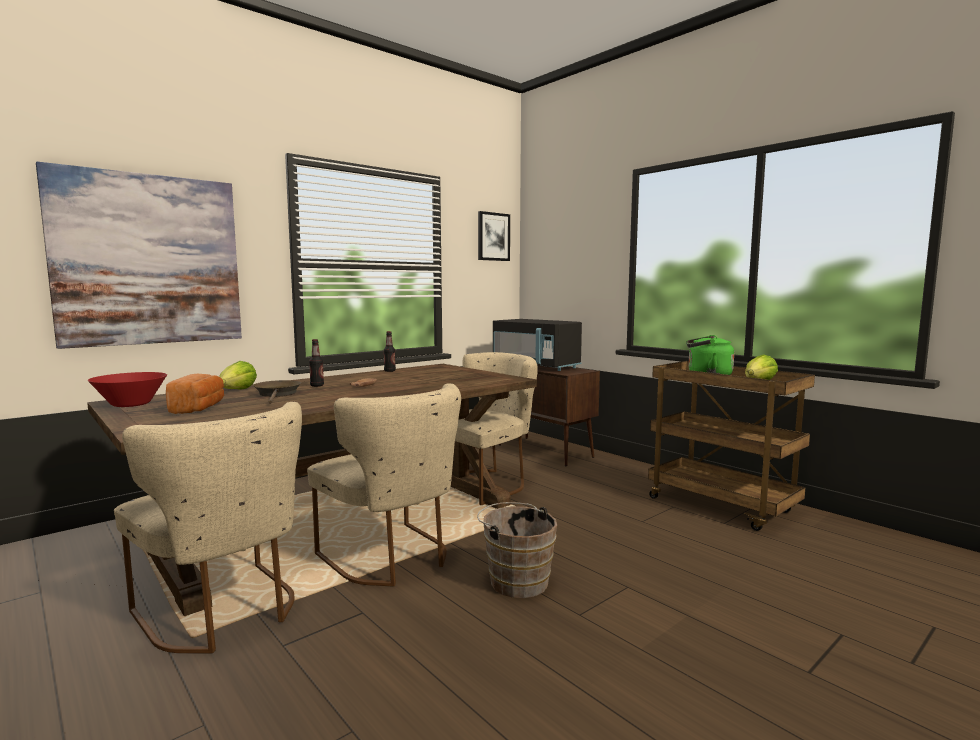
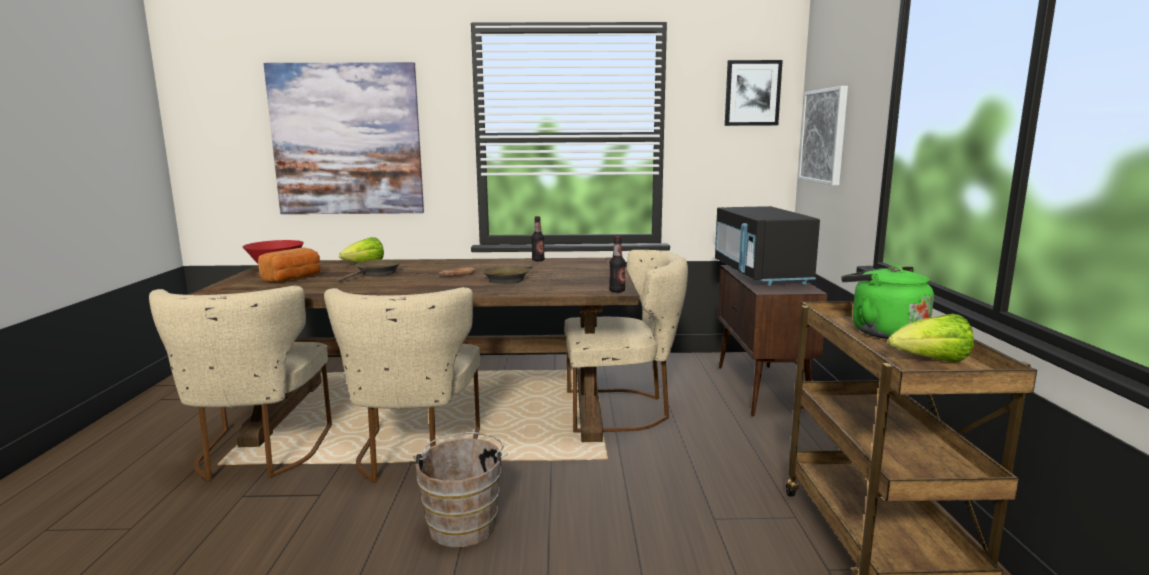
camera: 40 degrees right, 5 degrees up
bottle [309,339,324,387] -> bottle moved to [609,236,625,293]
none -> brown frying pan [483,265,533,284]
none -> picture [798,86,848,186]

